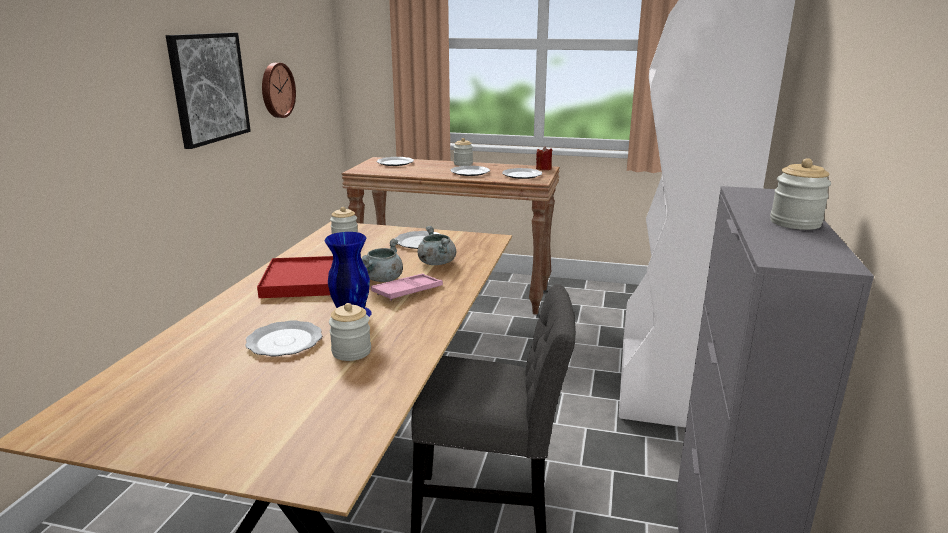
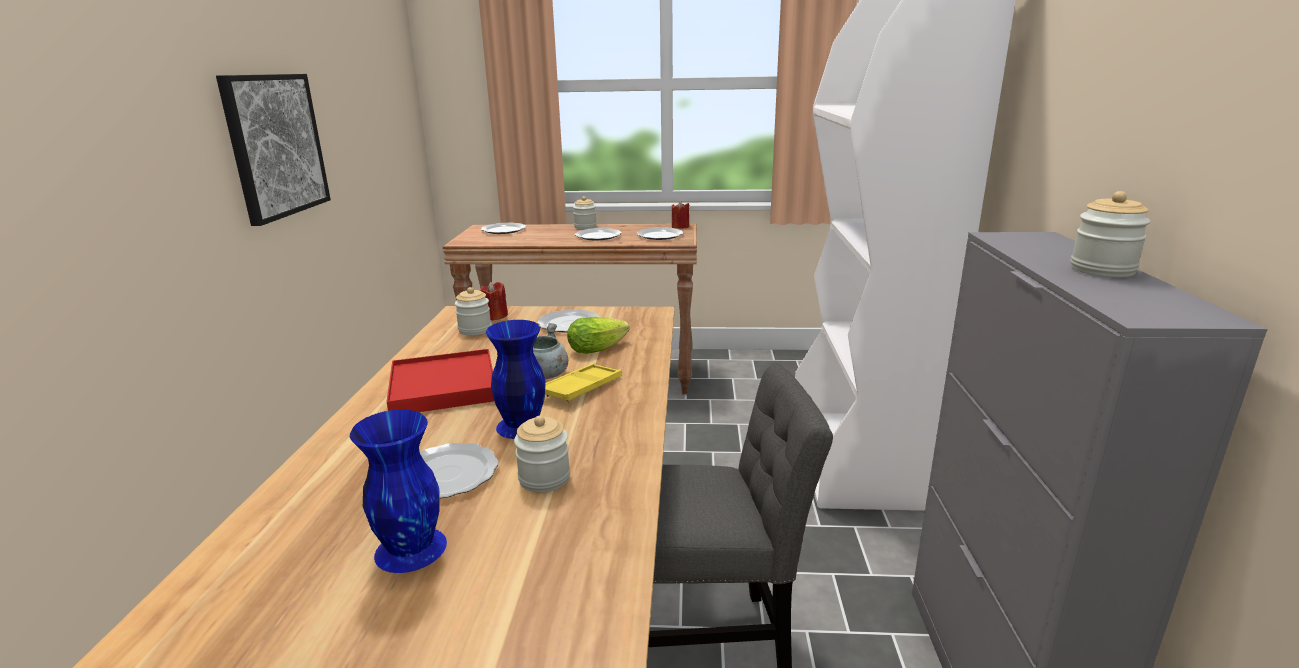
camera: 10 degrees left, 0 degrees up
wall clock [262,63,296,118] -> none
pink tray [371,273,443,301] -> yellow tray [545,363,622,403]
grey cooking pot [418,226,456,265] -> lettuce [567,317,630,354]
none -> blue vase [350,409,447,573]
none -> red candle [480,282,508,321]

